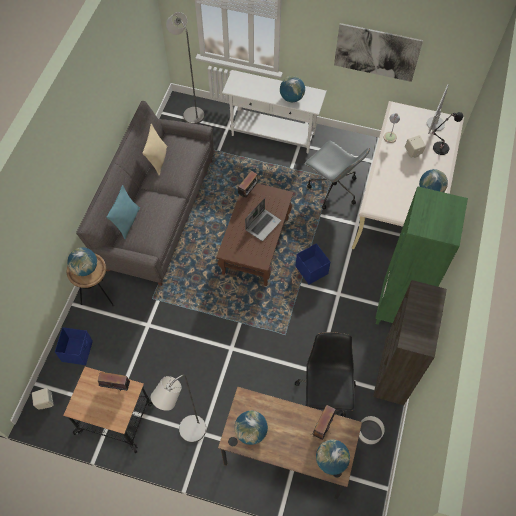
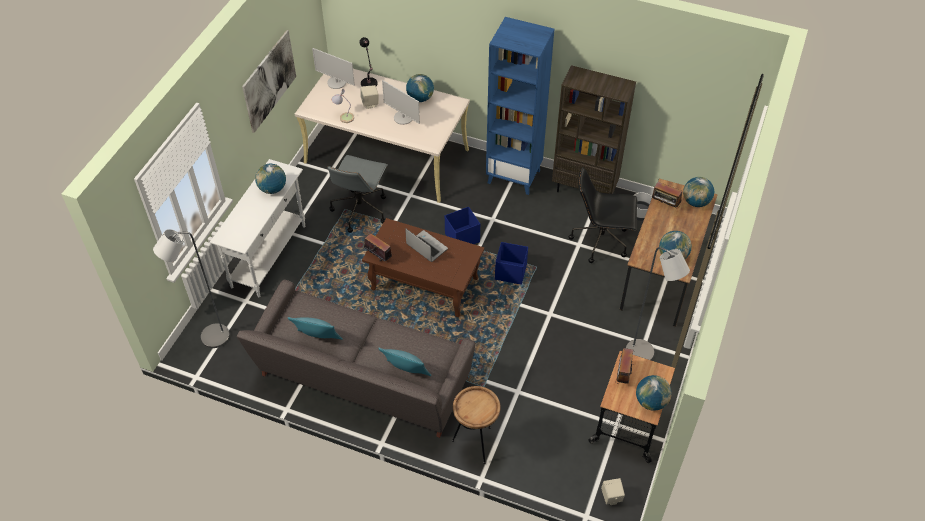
camera: 85 degrees left, 10 degrees down
blue storage box [55,327,93,365] -> blue storage box moved to [495,242,528,285]
globe [68,247,97,276] -> globe moved to [636,375,672,411]
beige pillow [142,124,167,175] -> turquoise pillow [288,317,343,340]
grey office chair [304,140,370,209] -> grey office chair turned 150 degrees clockwise [327,155,388,233]
green bookcase [375,186,468,325] -> blue bookcase [486,17,554,195]
none -> monitor [382,80,420,125]

